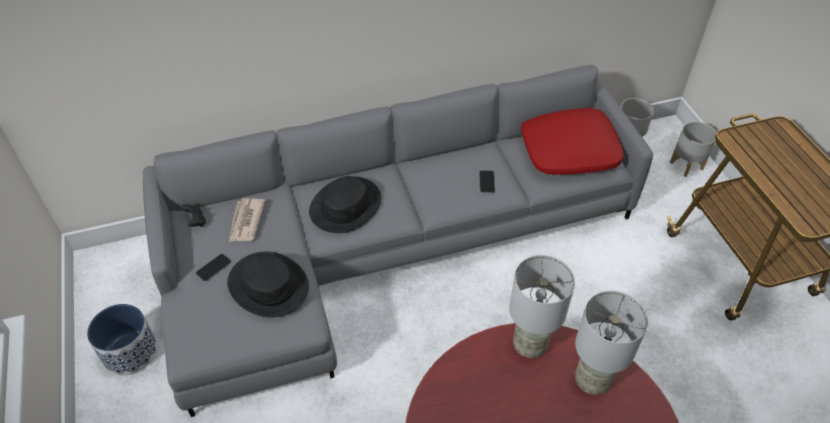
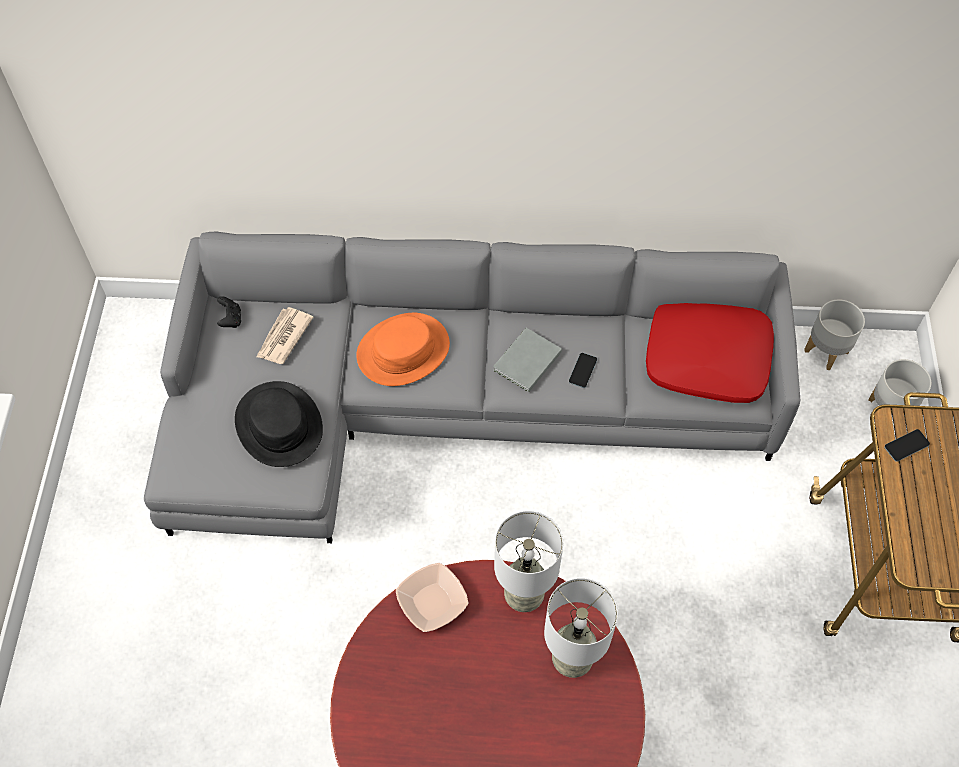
camera: 20 degrees right, 10 degrees up
planter [87,304,157,376] -> none
phone [196,254,231,281] -> phone moved to [884,429,930,462]
black hat [309,176,381,233] -> orange hat [356,313,450,386]
none -> bowl [396,563,468,632]
none -> grey book [493,328,562,392]

